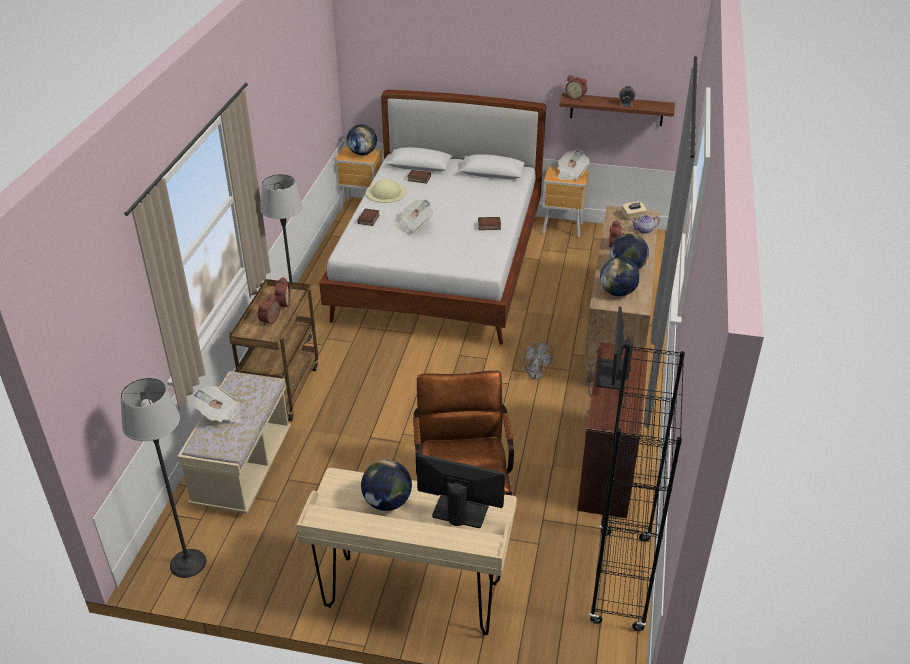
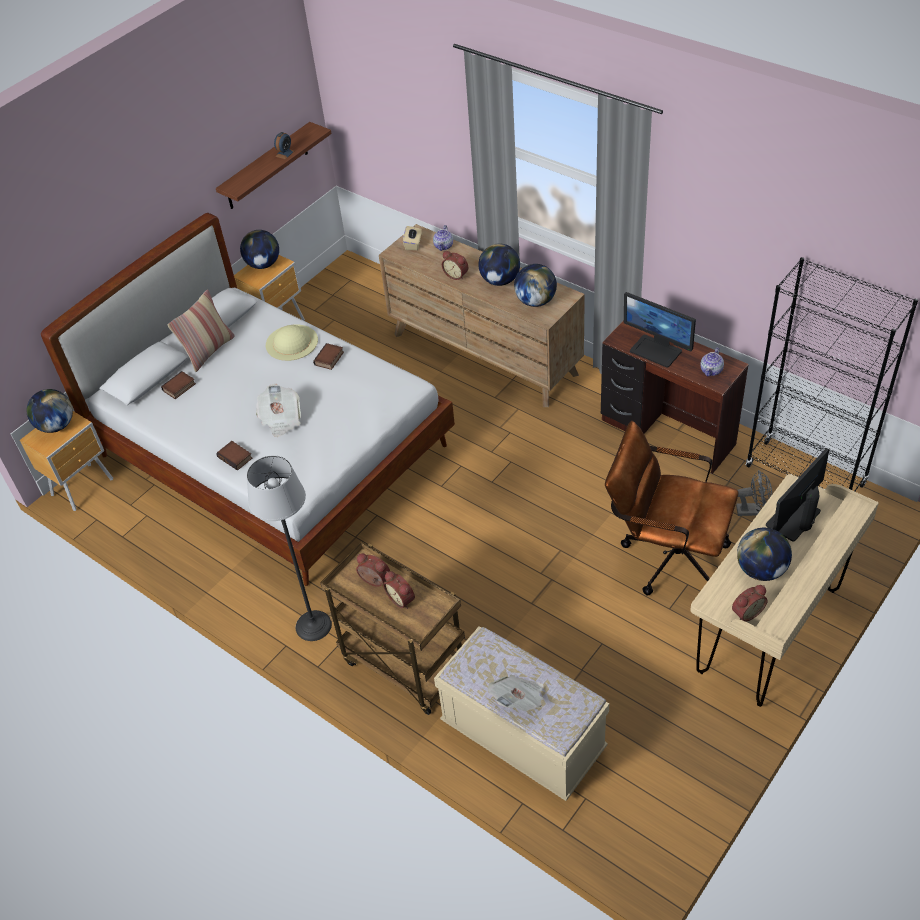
camera: 60 degrees left, 10 degrees up
floor lamp [120,378,206,578] -> none
beige hat [366,179,407,203] -> beige hat moved to [266,324,318,361]
grey fan [524,342,554,380] -> grey fan moved to [736,470,772,516]
newspaper [557,150,590,180] -> globe [240,230,279,269]
alarm clock [565,75,587,100] -> alarm clock moved to [732,585,768,622]
none -> pillow [168,289,235,372]
none -> teapot [700,348,724,376]

